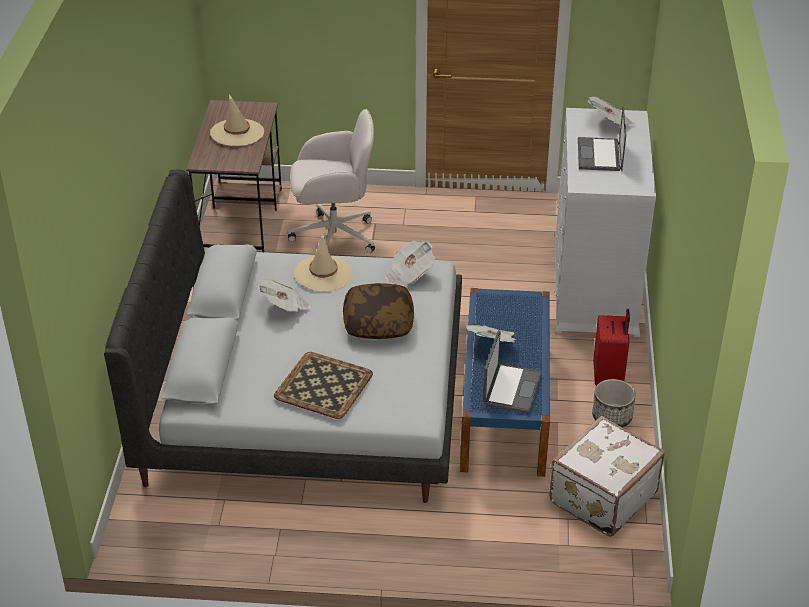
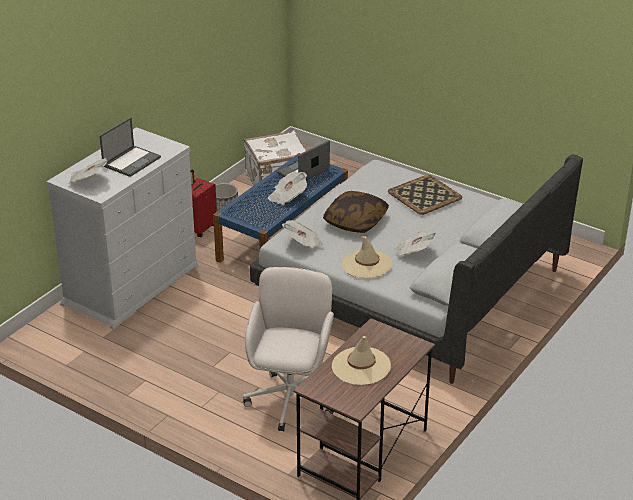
camera: 150 degrees left, 5 degrees down
white office chair [287,109,375,253] -> white office chair turned 75 degrees clockwise [243,267,334,431]

